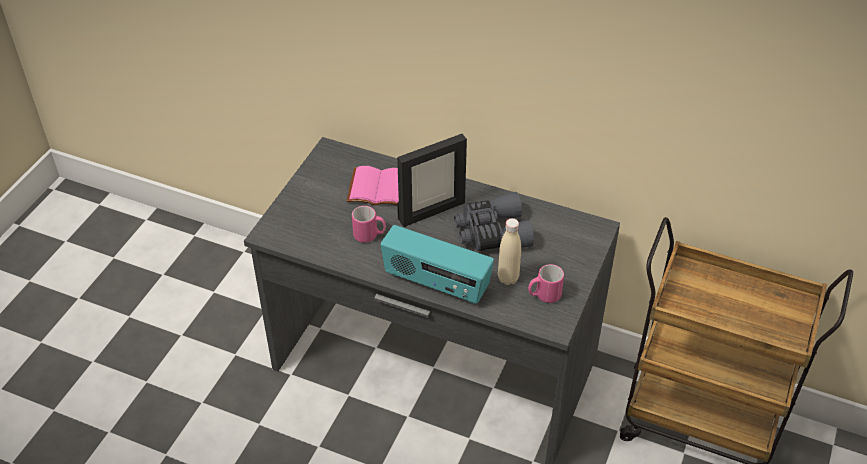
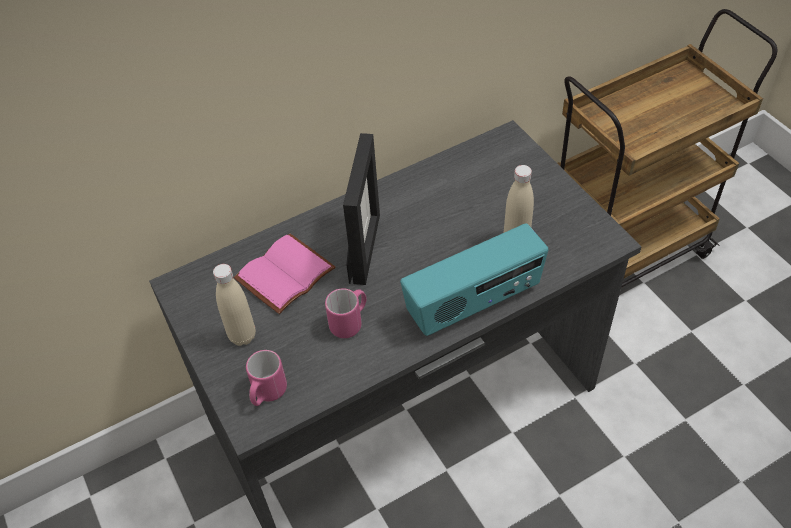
camera: 50 degrees left, 5 degrees up
grey binoculars [454,192,534,251] -> none
pink mug [528,264,564,303] -> pink mug moved to [246,350,287,406]
none -> beige bottle [213,264,256,346]

